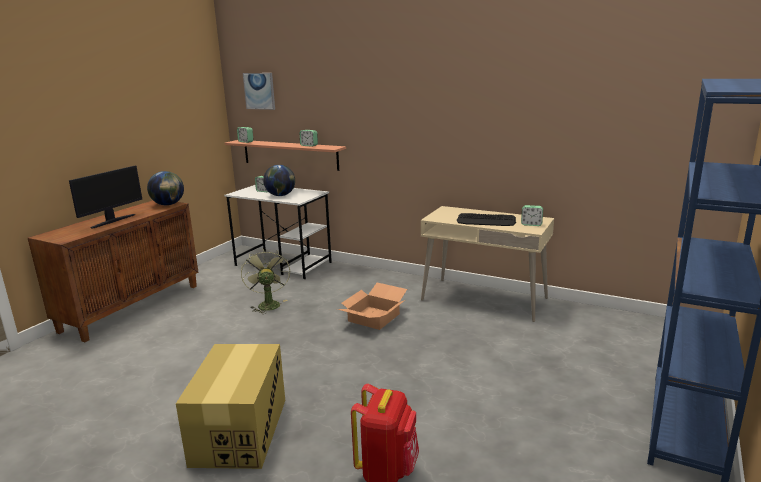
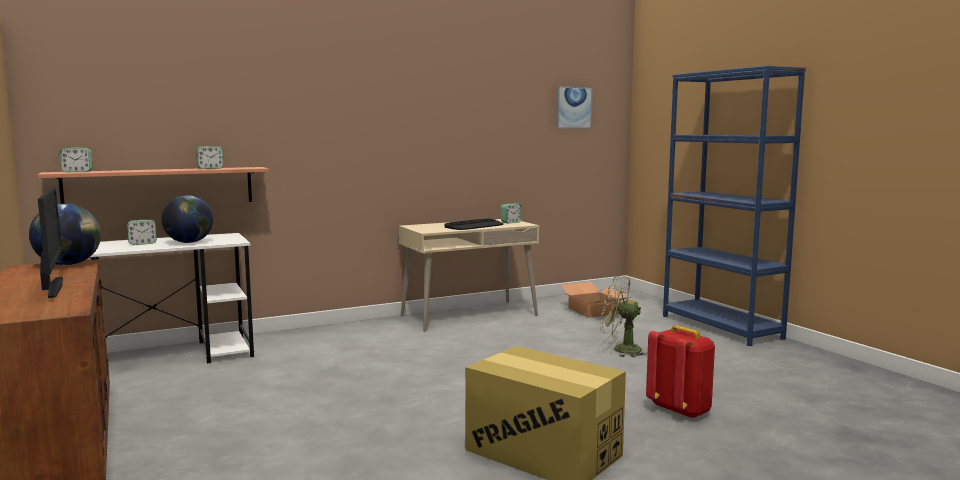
camera: 55 degrees left, 10 degrees down
green fan [241,249,290,314] -> green fan moved to [600,276,648,357]
picture [243,73,275,110] -> picture moved to [556,87,593,129]
cardboard box [337,283,407,330] -> cardboard box moved to [561,282,631,318]

